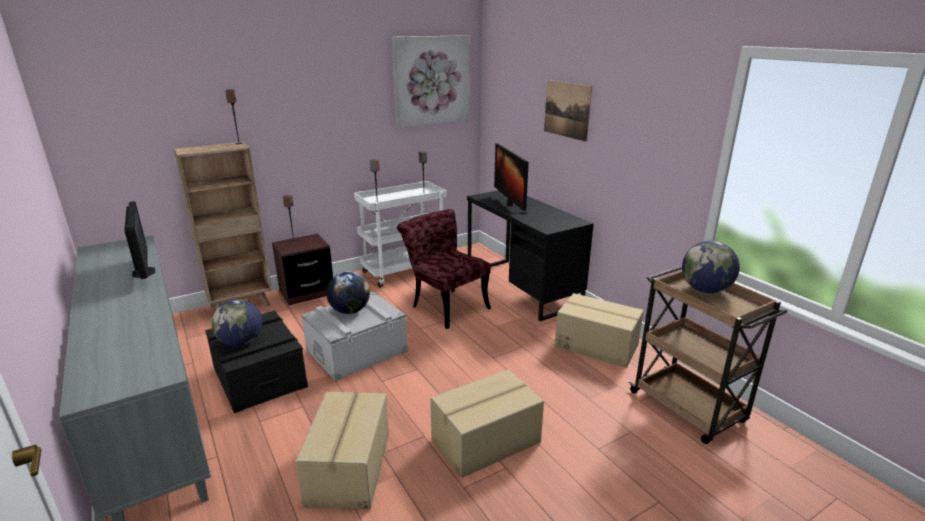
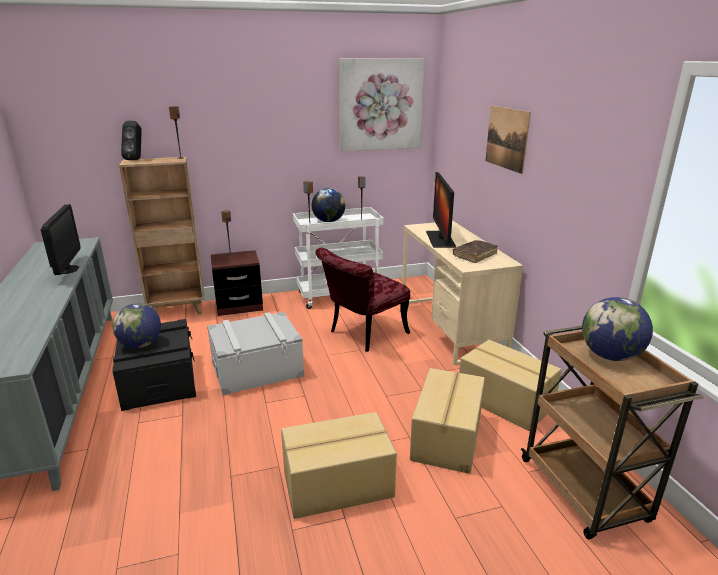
camera: 15 degrees right, 0 degrees up
cardboard box [295,392,389,509] -> cardboard box moved to [410,368,485,474]
globe [326,271,370,314] -> globe moved to [312,188,345,222]
red chair [397,209,491,329] -> red chair turned 105 degrees counterclockwise [315,248,410,352]
black desk [467,190,594,321] -> beige desk [402,221,523,365]
none -> black speaker [121,121,142,160]
none -> brown book [453,240,498,263]

